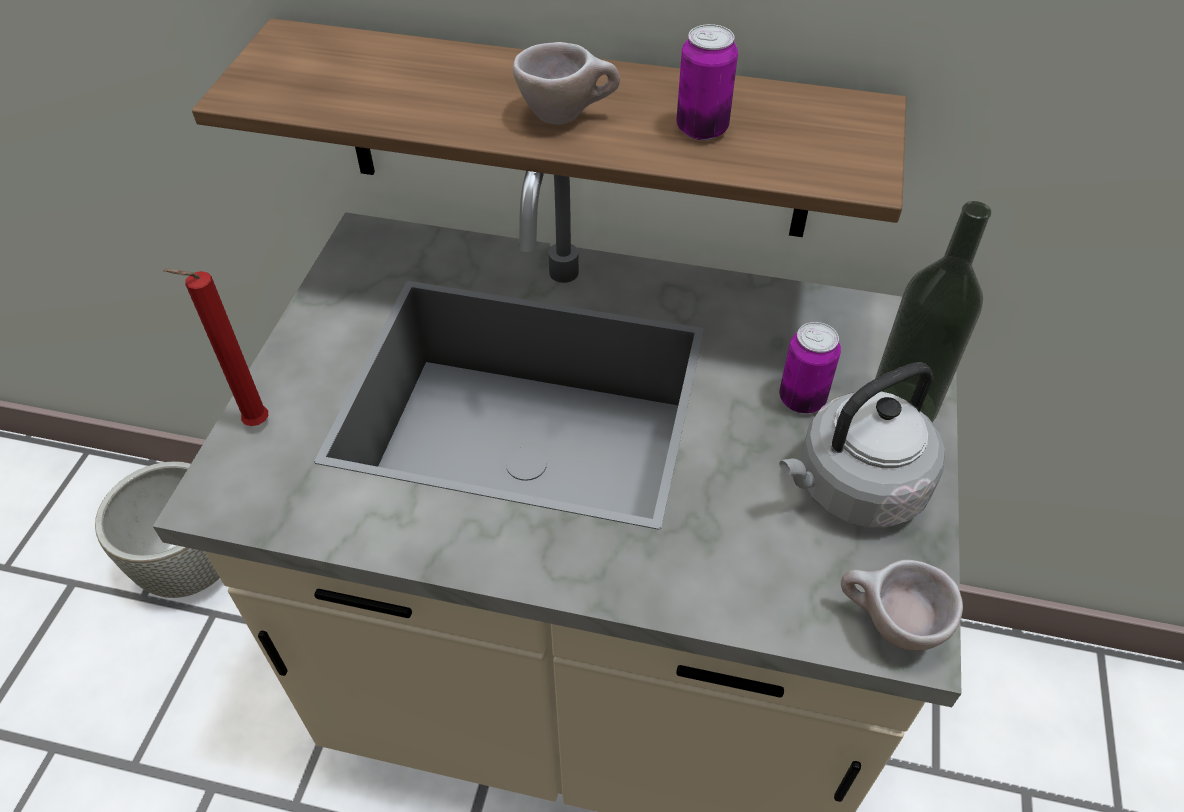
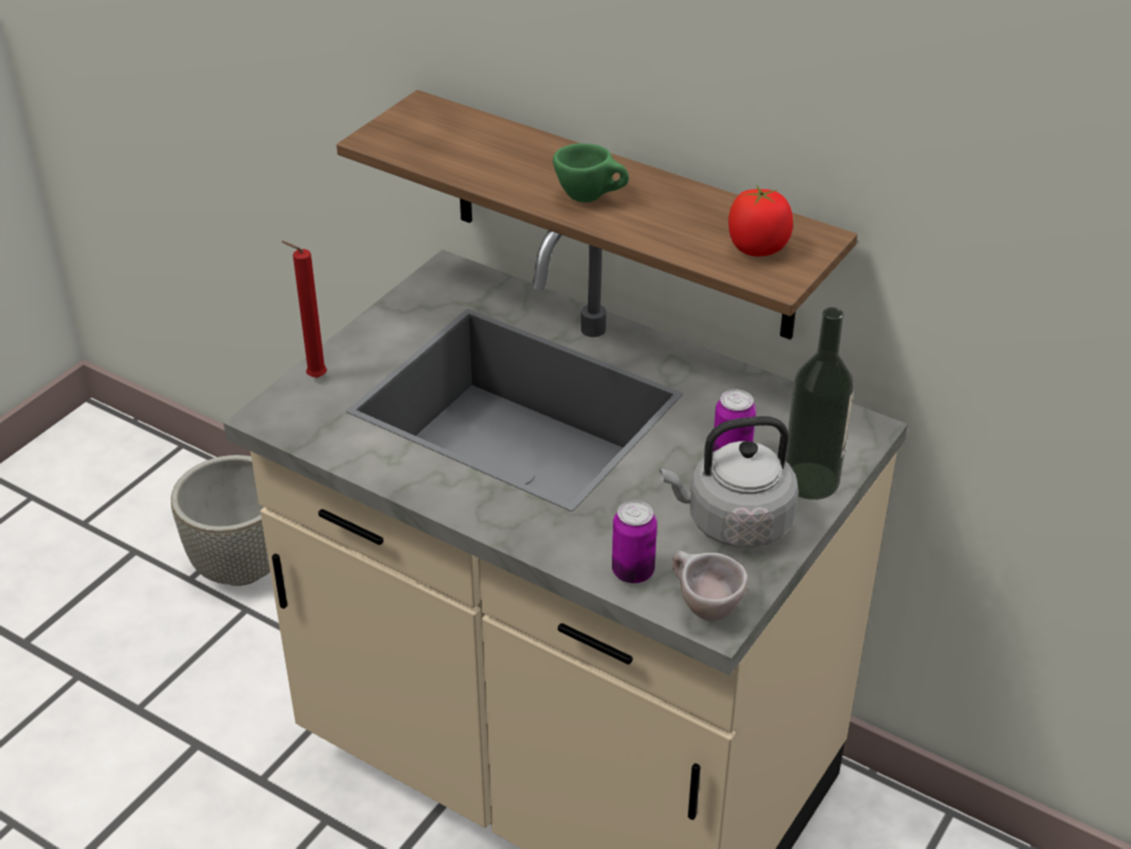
camera: 20 degrees right, 10 degrees down
beige cup [513,42,620,125] -> green cup [553,143,629,202]
can [676,24,738,140] -> can moved to [612,501,657,583]
none -> tomato [729,185,793,256]

